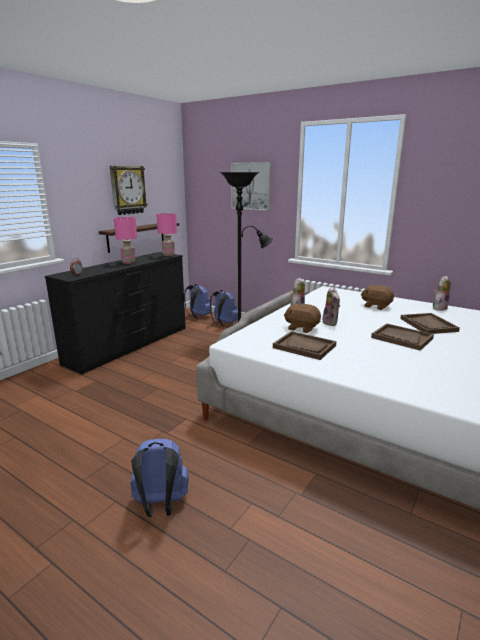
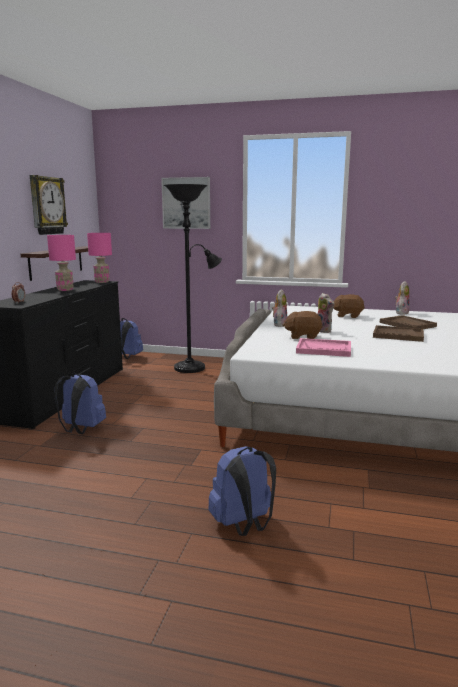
camera: 20 degrees left, 5 degrees down
blue backpack [210,290,238,326] -> blue backpack moved to [55,373,106,434]
brown tray [273,331,336,360] -> pink tray [296,338,351,357]

